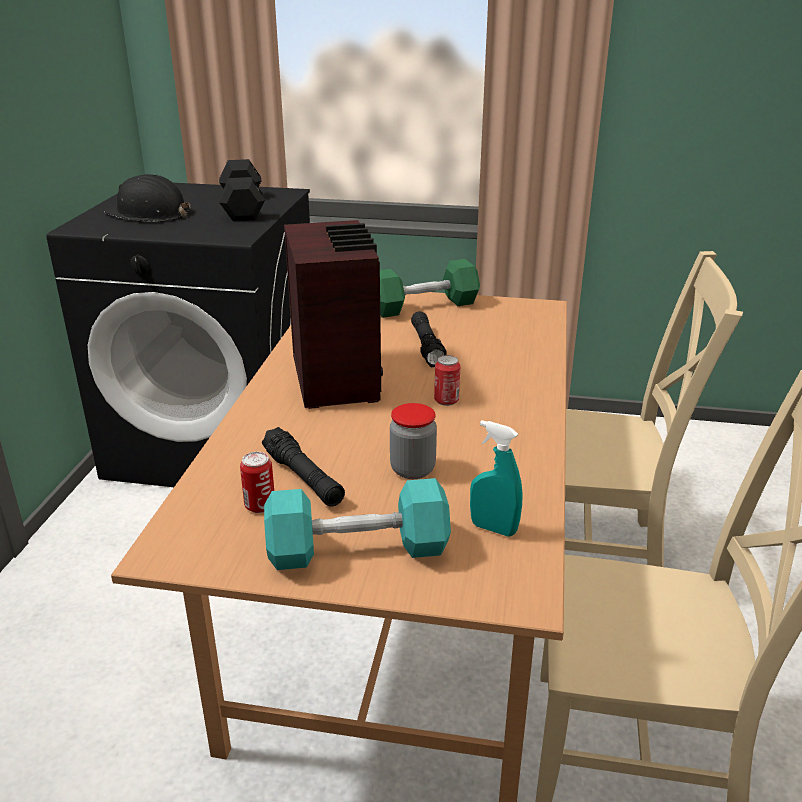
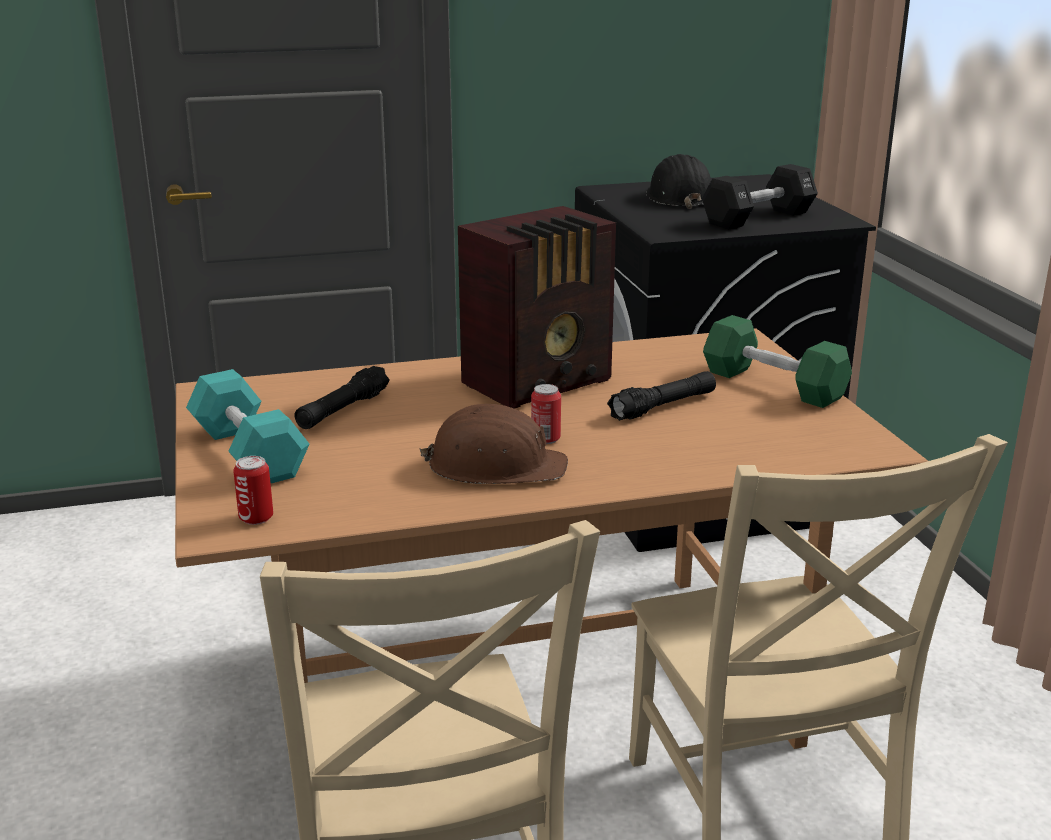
camera: 65 degrees right, 5 degrees down
can [240,452,274,513] -> can moved to [233,456,273,525]
jar [390,403,437,479] -> none
turquoise spray bottle [470,420,522,536] -> none
none -> brown hard hat [419,404,568,484]

